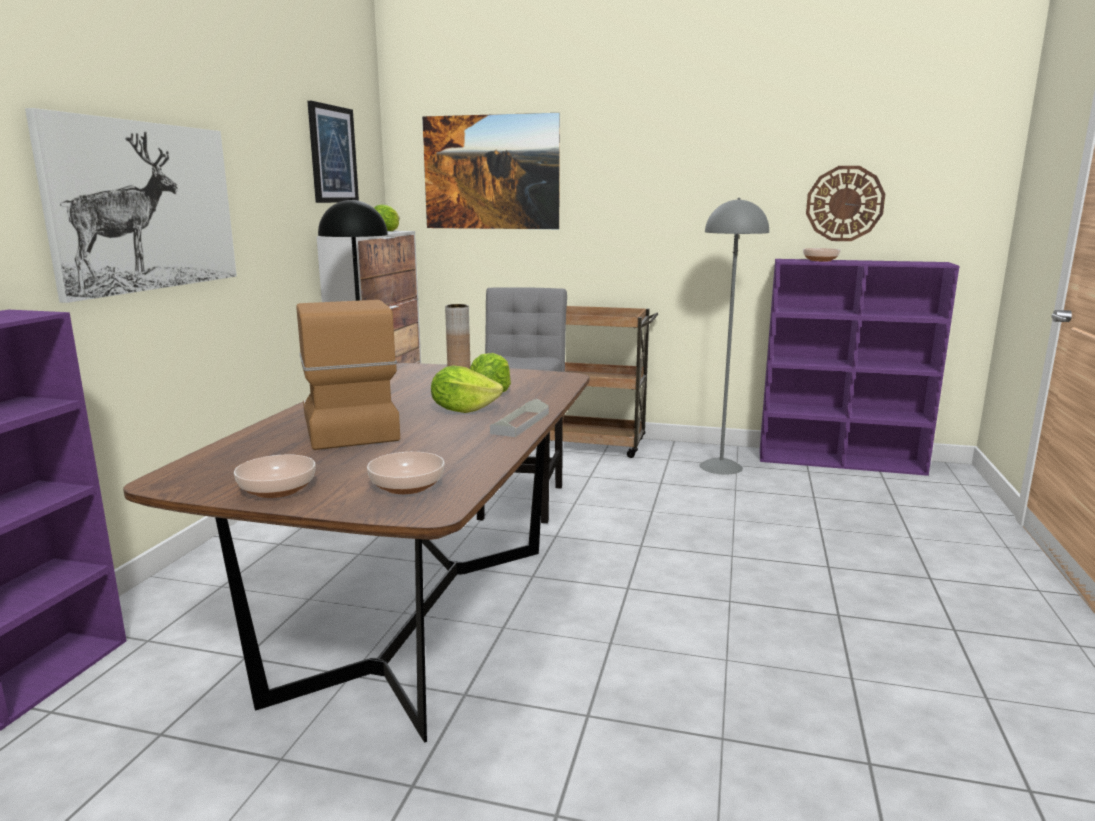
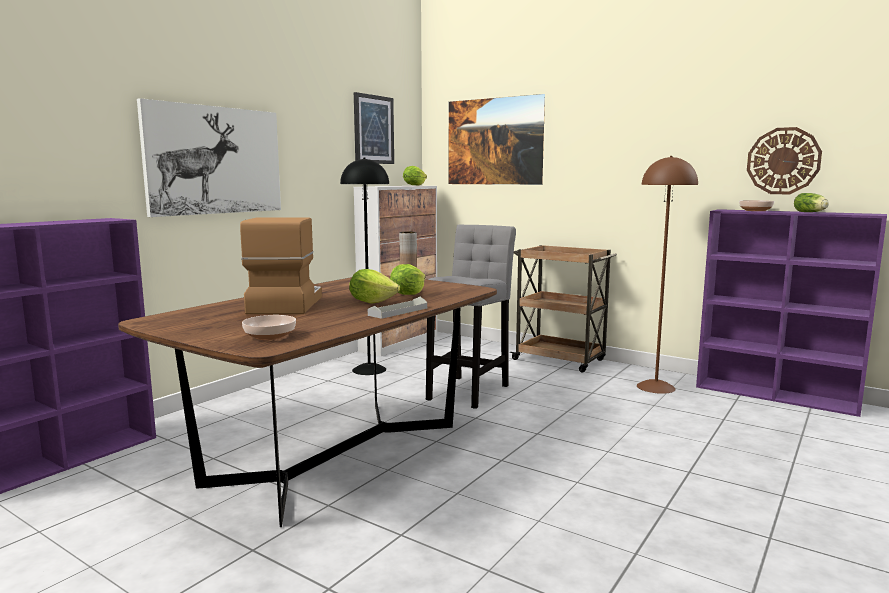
camera: 20 degrees right, 5 degrees down
bowl [234,454,316,498] -> none
grey floor lamp [699,198,769,475] -> brown floor lamp [637,156,698,394]
none -> lettuce [794,193,829,212]

